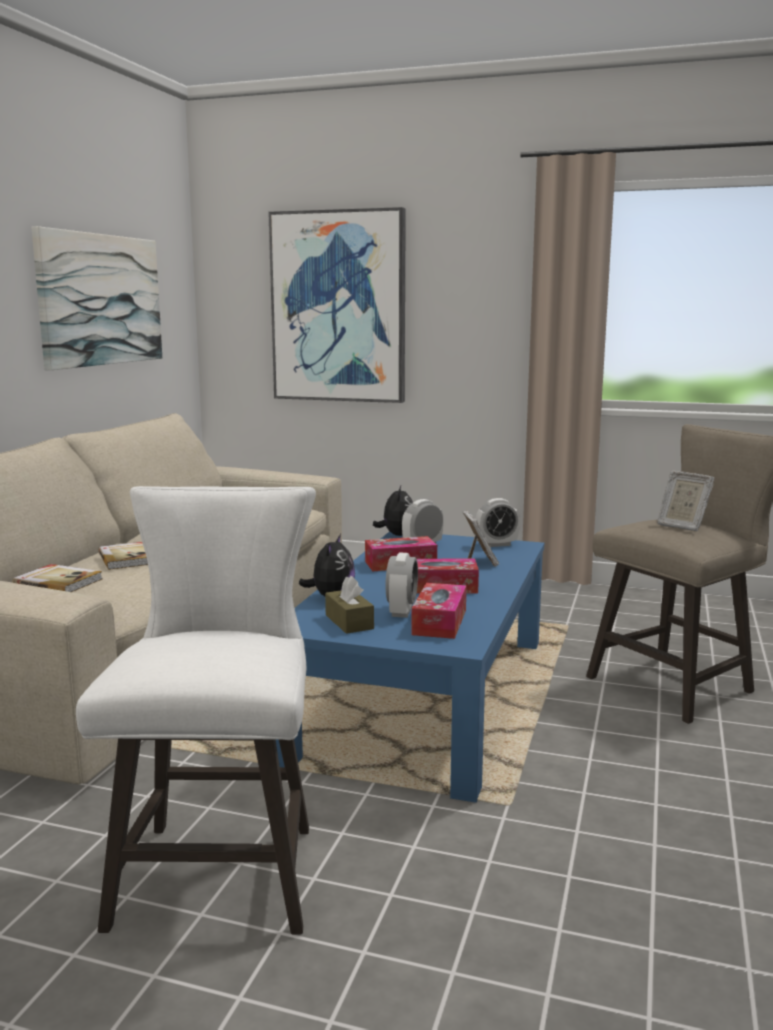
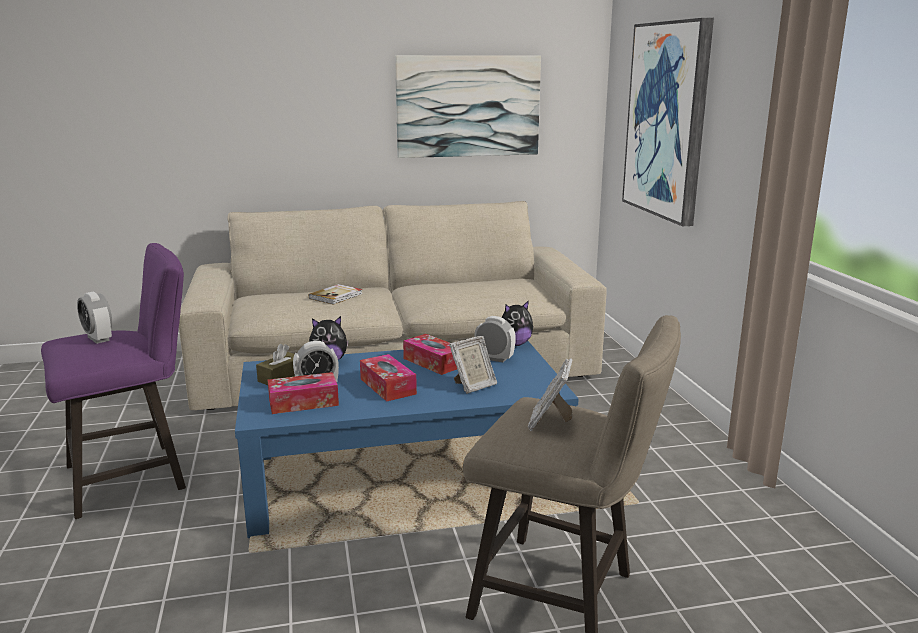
camera: 60 degrees right, 5 degrees up
book [12,564,102,592] -> none
white stool [76,486,316,935] -> purple stool [41,243,186,519]
alarm clock [476,498,520,547] -> alarm clock moved to [77,292,112,344]

